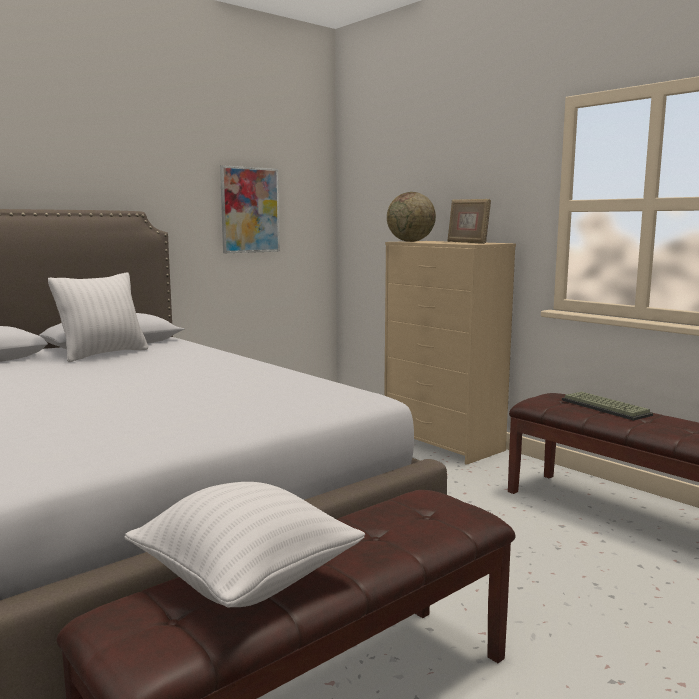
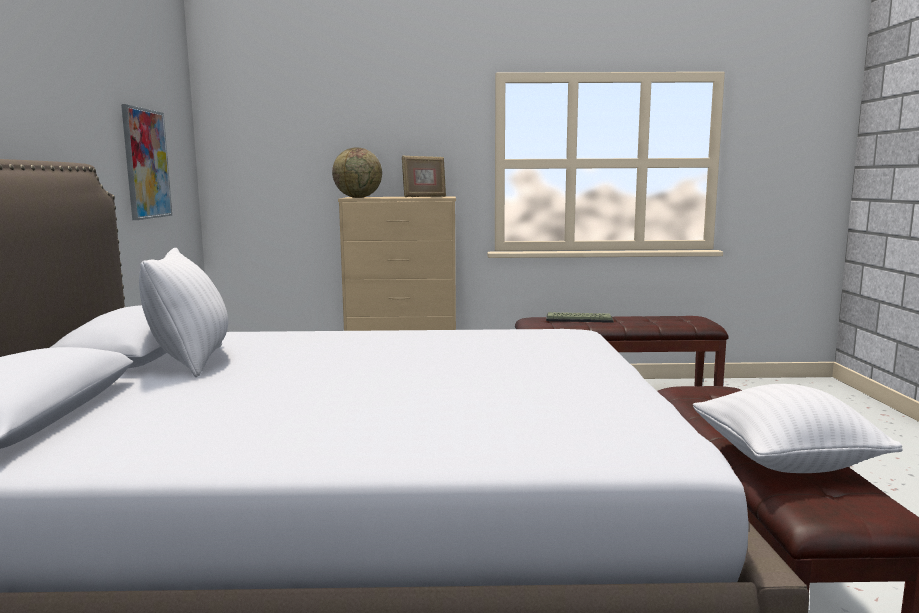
camera: 50 degrees left, 0 degrees up
picture frame [448,199,491,244] -> picture frame turned 45 degrees counterclockwise [402,156,446,197]

